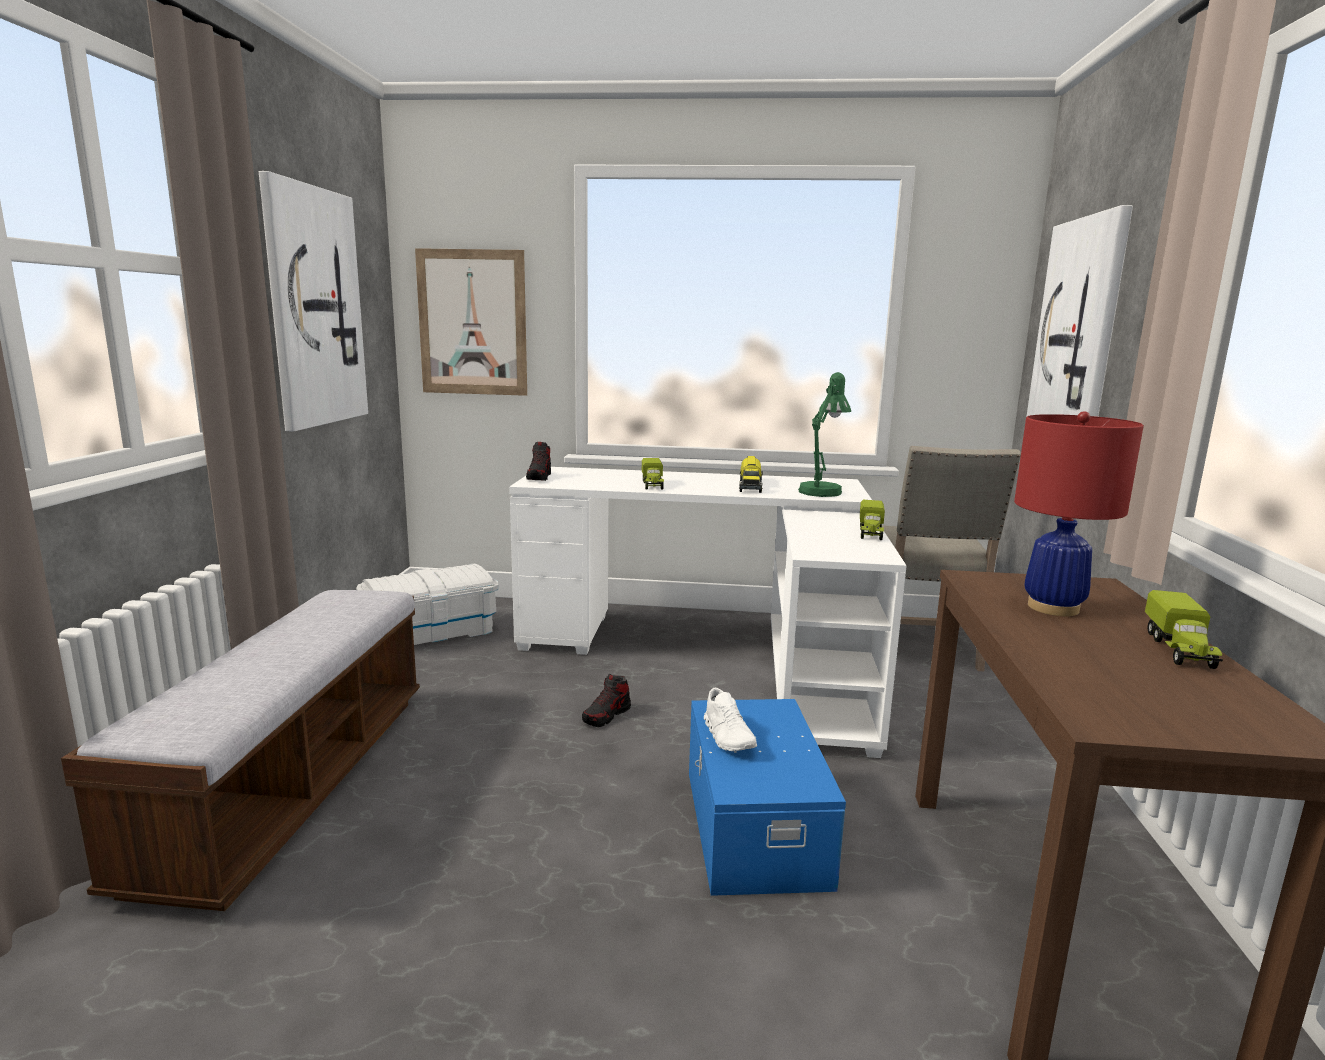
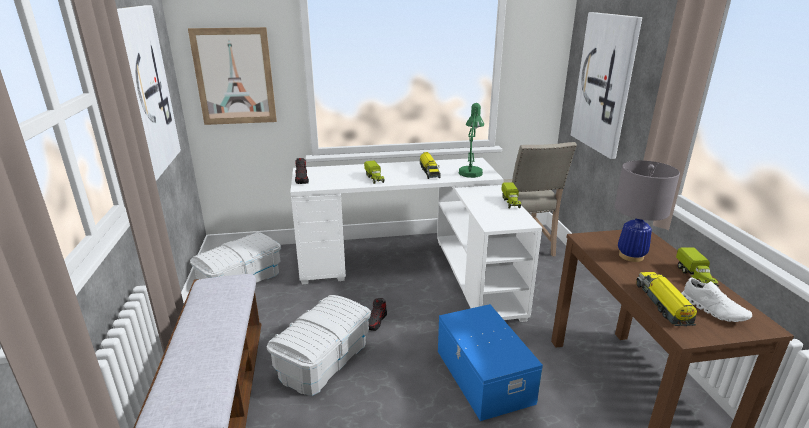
camera: 15 degrees left, 10 degrees up
white shoe [704,688,757,751] -> white shoe moved to [681,278,752,322]
red table lamp [1014,411,1144,616] -> grey table lamp [615,160,680,262]
none -> white storage box [266,295,371,396]
none -> toy truck [637,272,697,327]

